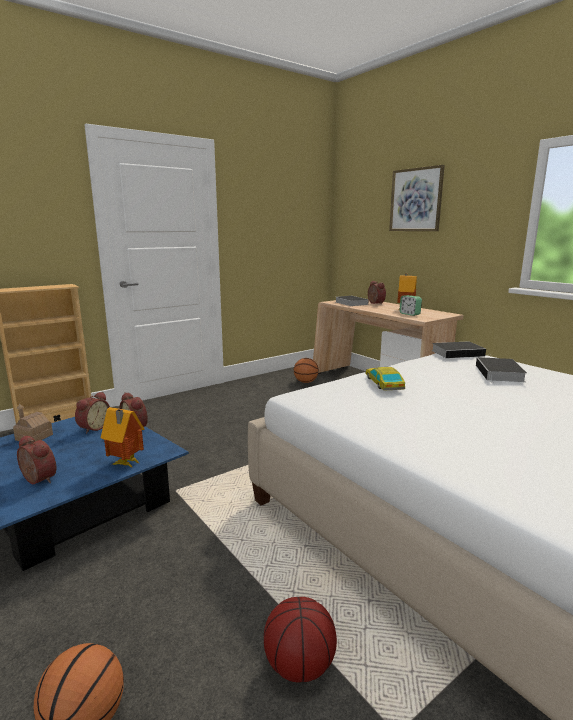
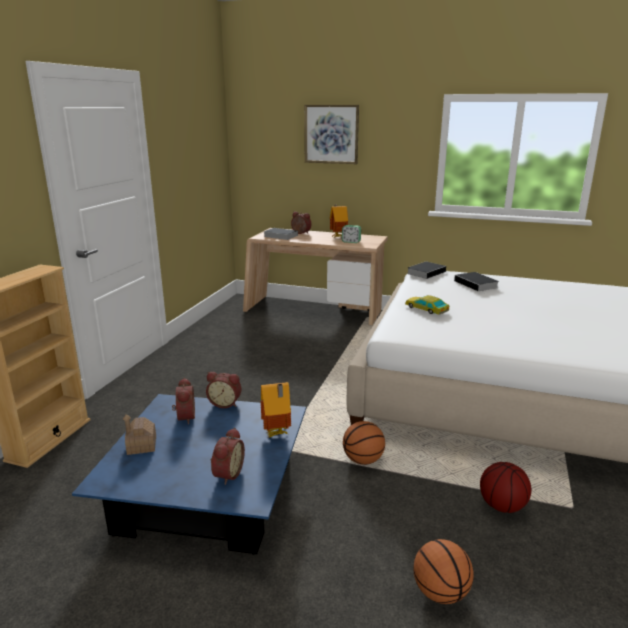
camera: 35 degrees left, 5 degrees up
alarm clock [17,435,57,484] -> alarm clock turned 105 degrees clockwise [211,428,245,485]
basketball [294,358,319,383] -> basketball moved to [343,421,385,465]

